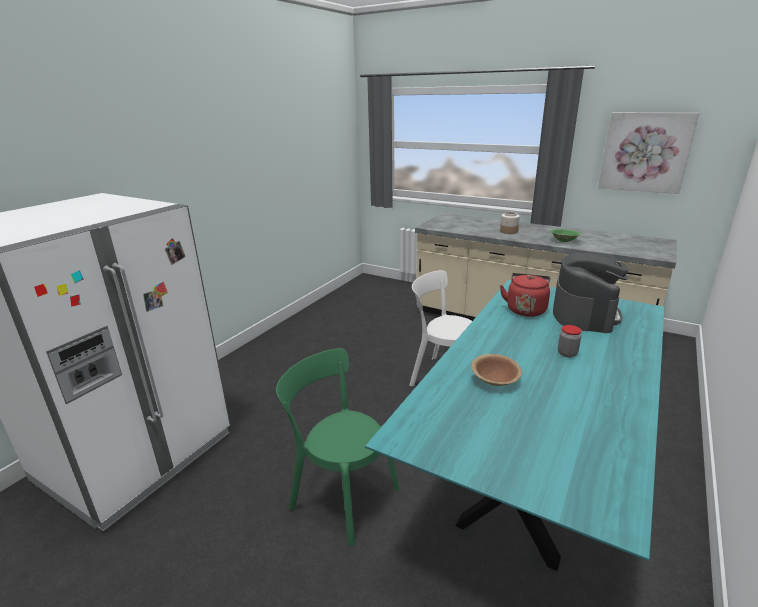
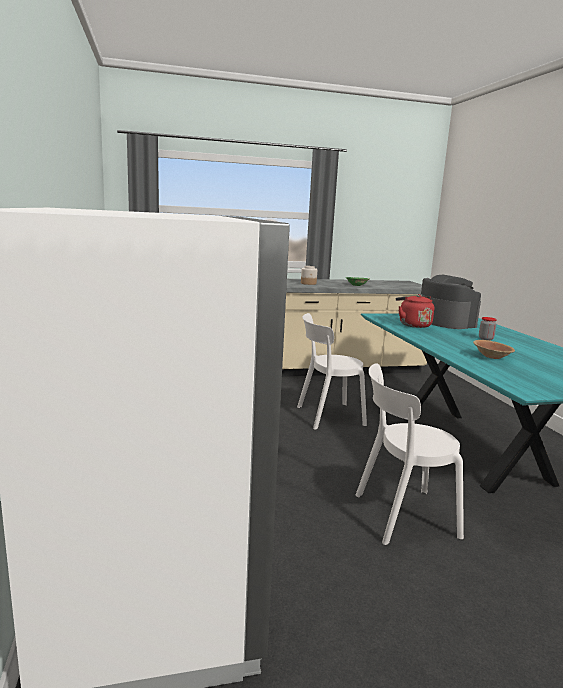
camera: 45 degrees left, 10 degrees down
green chair [276,348,399,547] -> white chair [356,363,464,545]
picture [598,113,699,194] -> none

